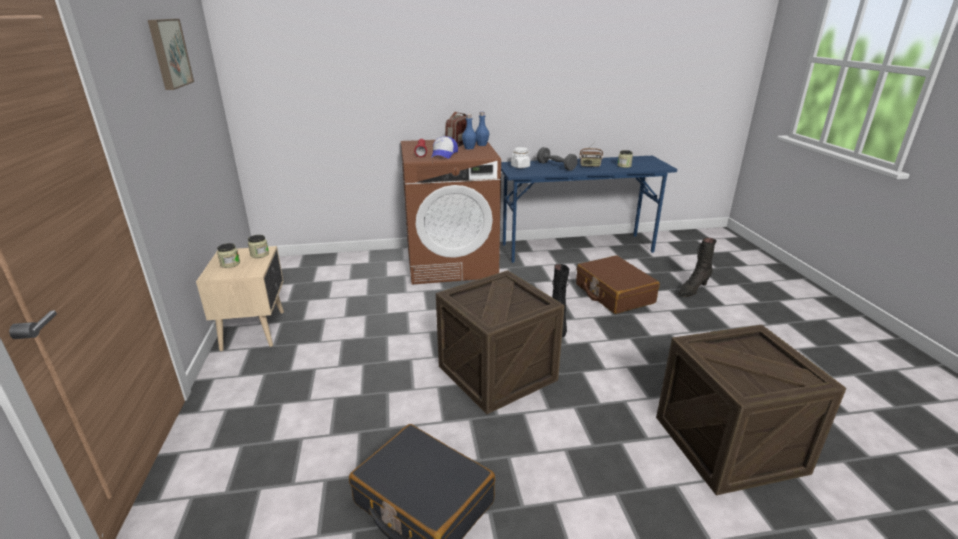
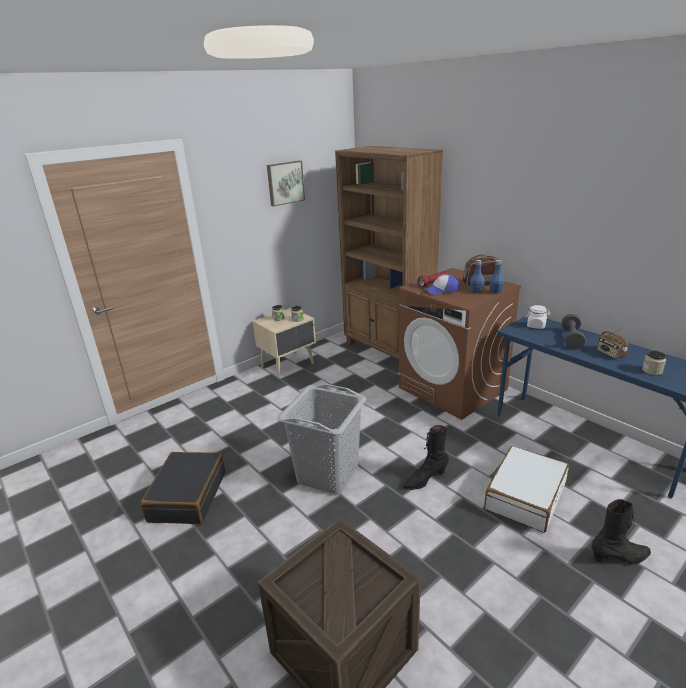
camera: 60 degrees right, 0 degrees up
crate [436,270,565,414] -> grey laundry basket [277,384,366,495]
brown suitcase [576,255,660,314] -> white suitcase [484,446,569,533]
black boot [678,238,717,297] -> black boot turned 150 degrees clockwise [591,499,651,565]
none -> brown bookcase [335,146,443,360]

